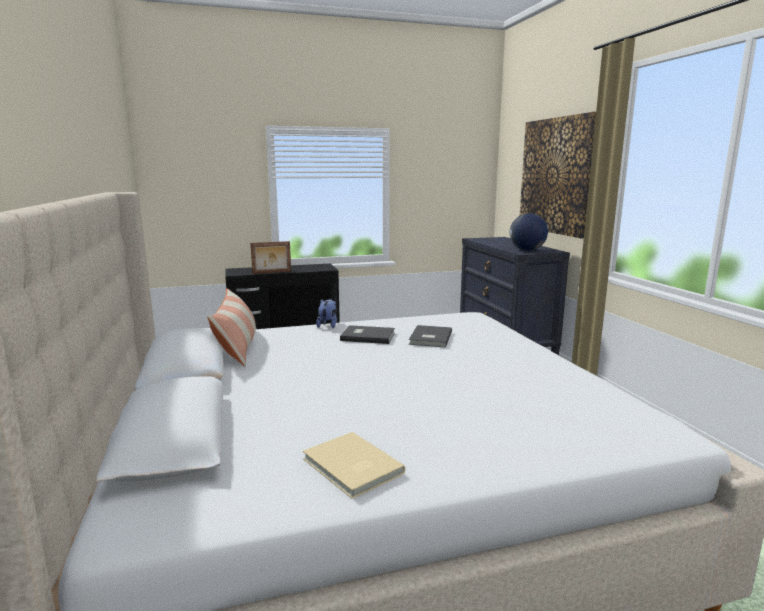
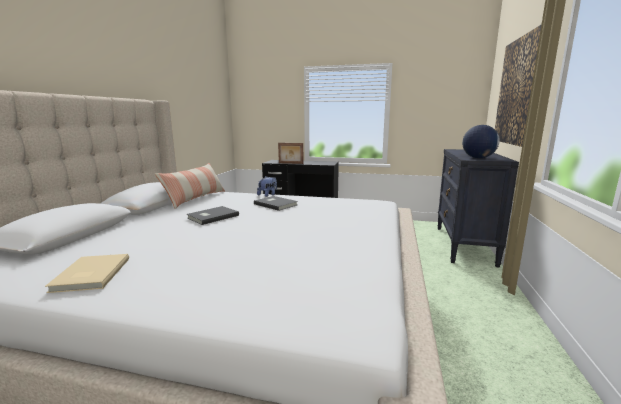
camera: 30 degrees right, 0 degrees up
grey book [409,325,452,348] -> grey book moved to [187,206,239,225]

